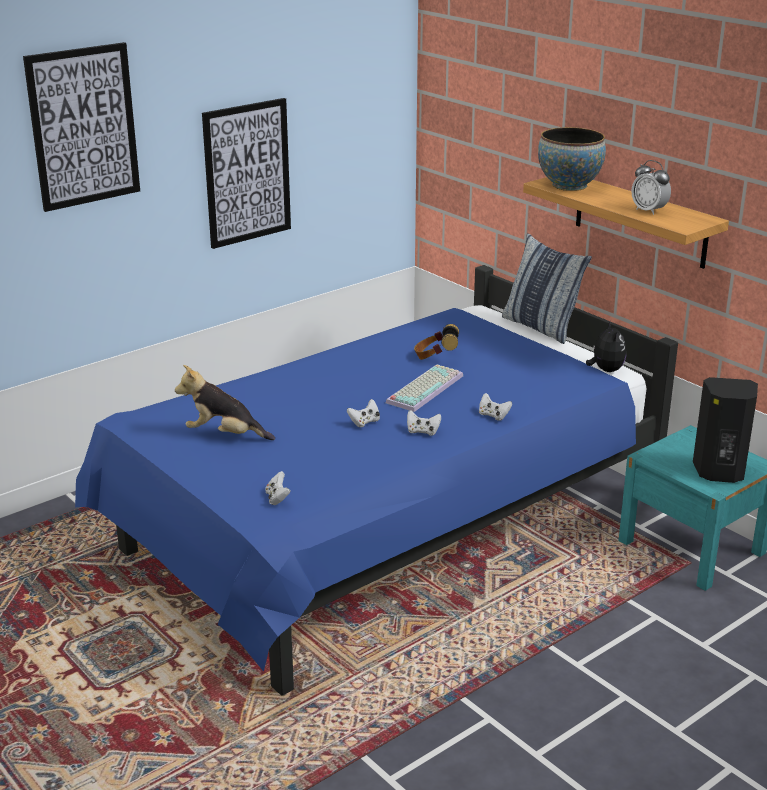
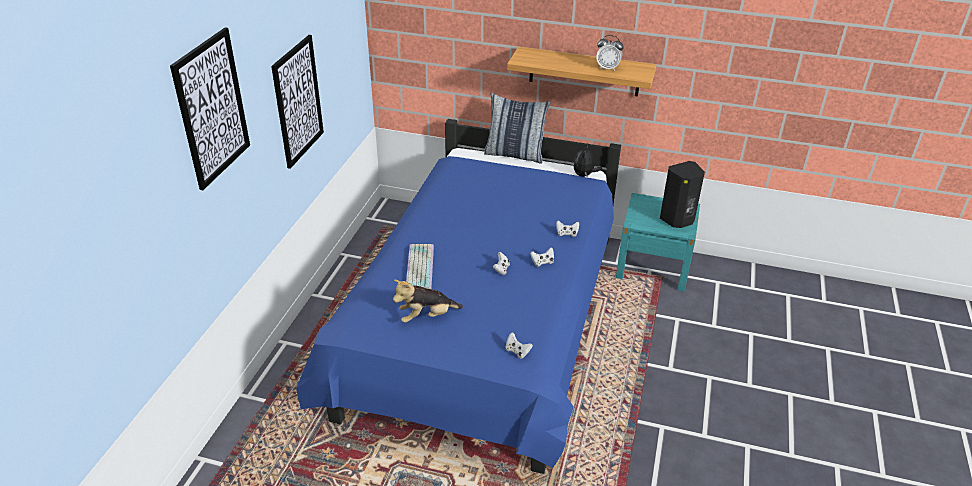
camera: 35 degrees left, 10 degrees up
keyboard [386,364,463,412] -> keyboard moved to [406,244,434,289]
headphones [414,324,459,360] -> none
bowl [538,127,606,191] -> none
plush toy [586,321,626,372] -> plush toy turned 120 degrees counterclockwise [573,143,602,177]

